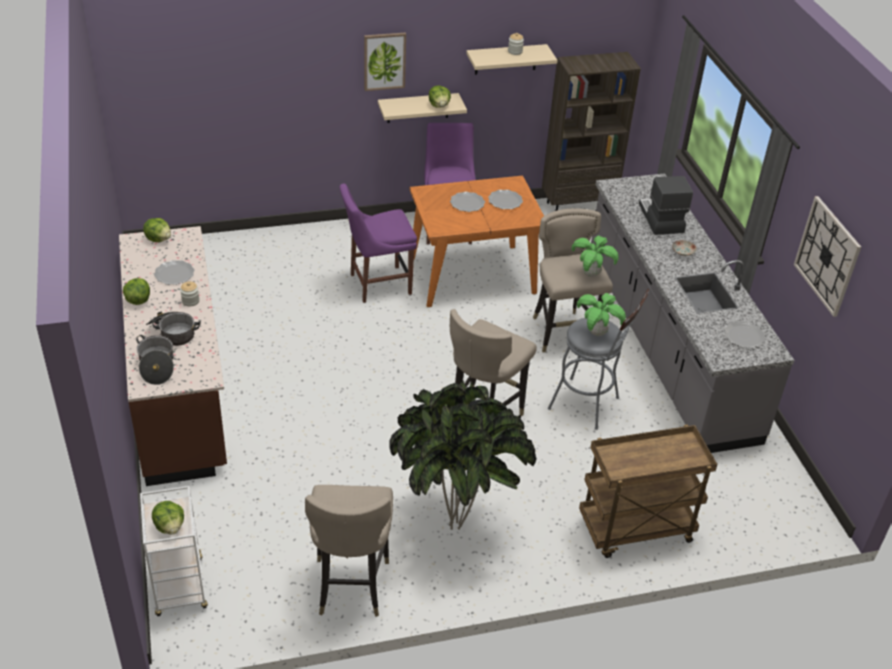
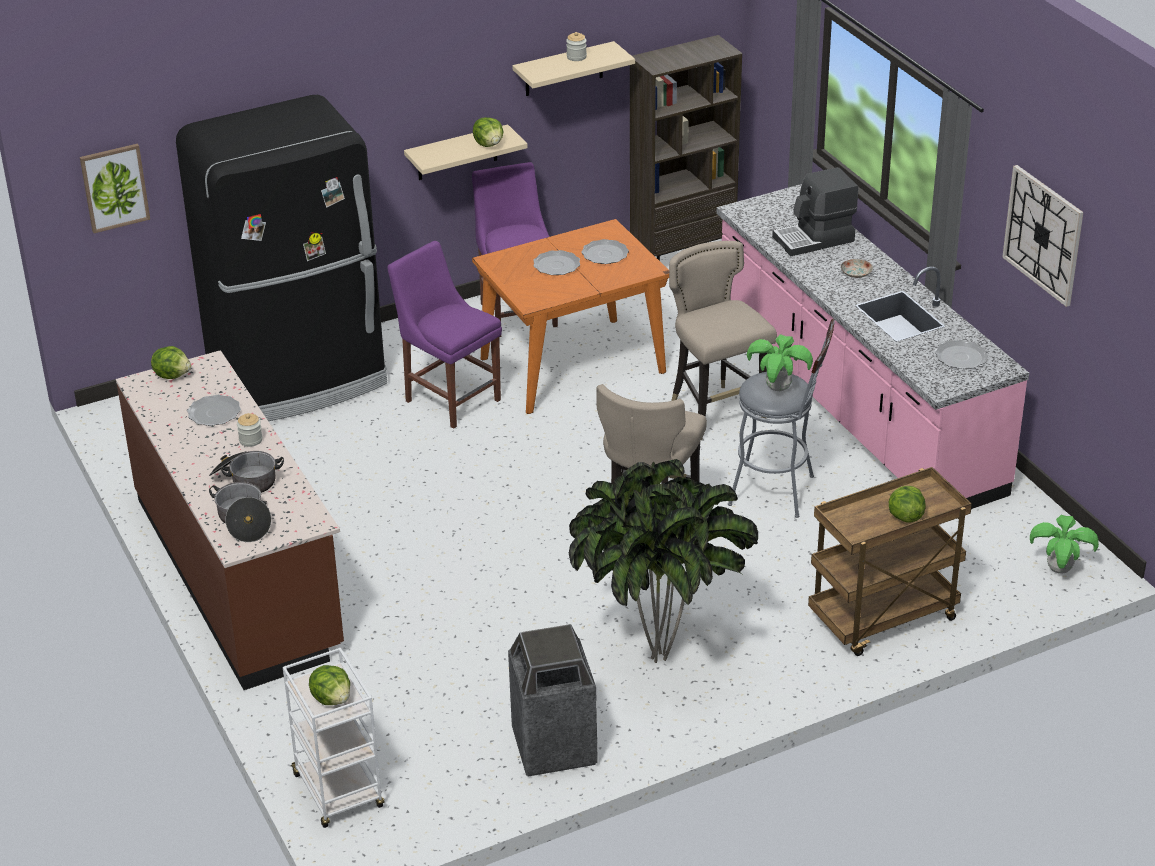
camera: 10 degrees left, 5 degrees down
lettuce [123,278,150,305] -> lettuce moved to [889,486,926,522]
beige stool [305,485,393,617] -> trash can [508,624,598,777]
purple chair [340,183,417,303] -> purple chair turned 75 degrees clockwise [388,241,502,429]
picture [364,32,406,91] -> picture moved to [80,144,150,233]
potted plant [572,235,618,277] -> potted plant moved to [1030,515,1099,574]
grey counter [591,173,794,453] -> pink counter [717,184,1029,509]
coffee machine [639,176,693,235] -> coffee machine turned 90 degrees counterclockwise [772,167,858,256]
none -> black fridge [176,95,387,421]

